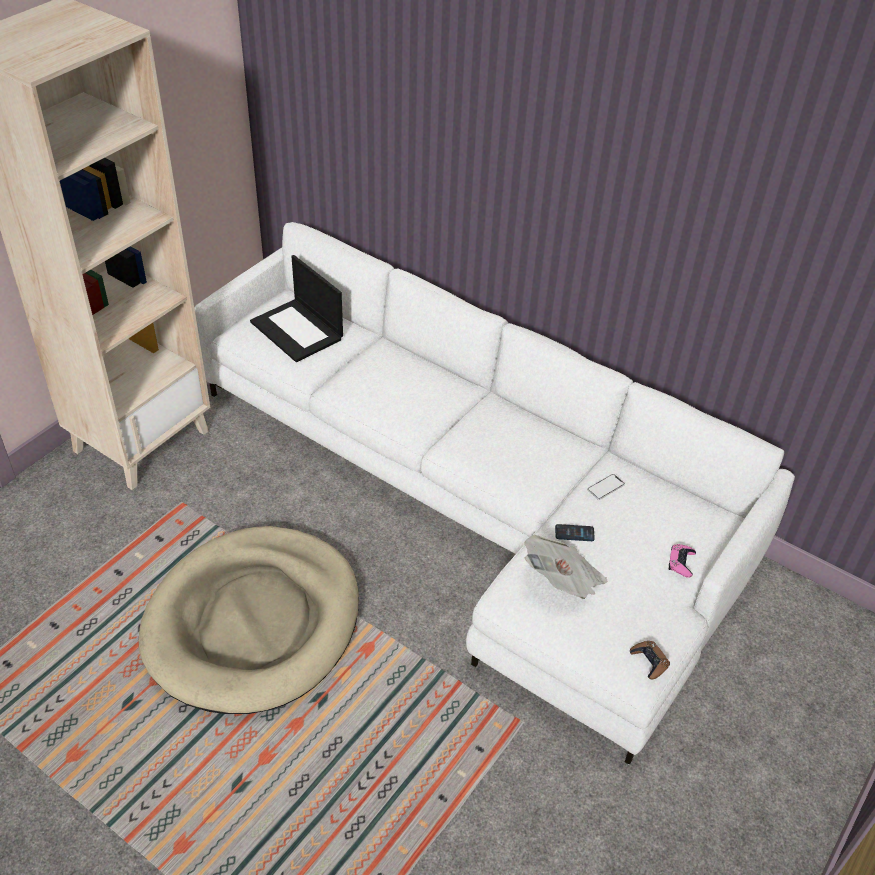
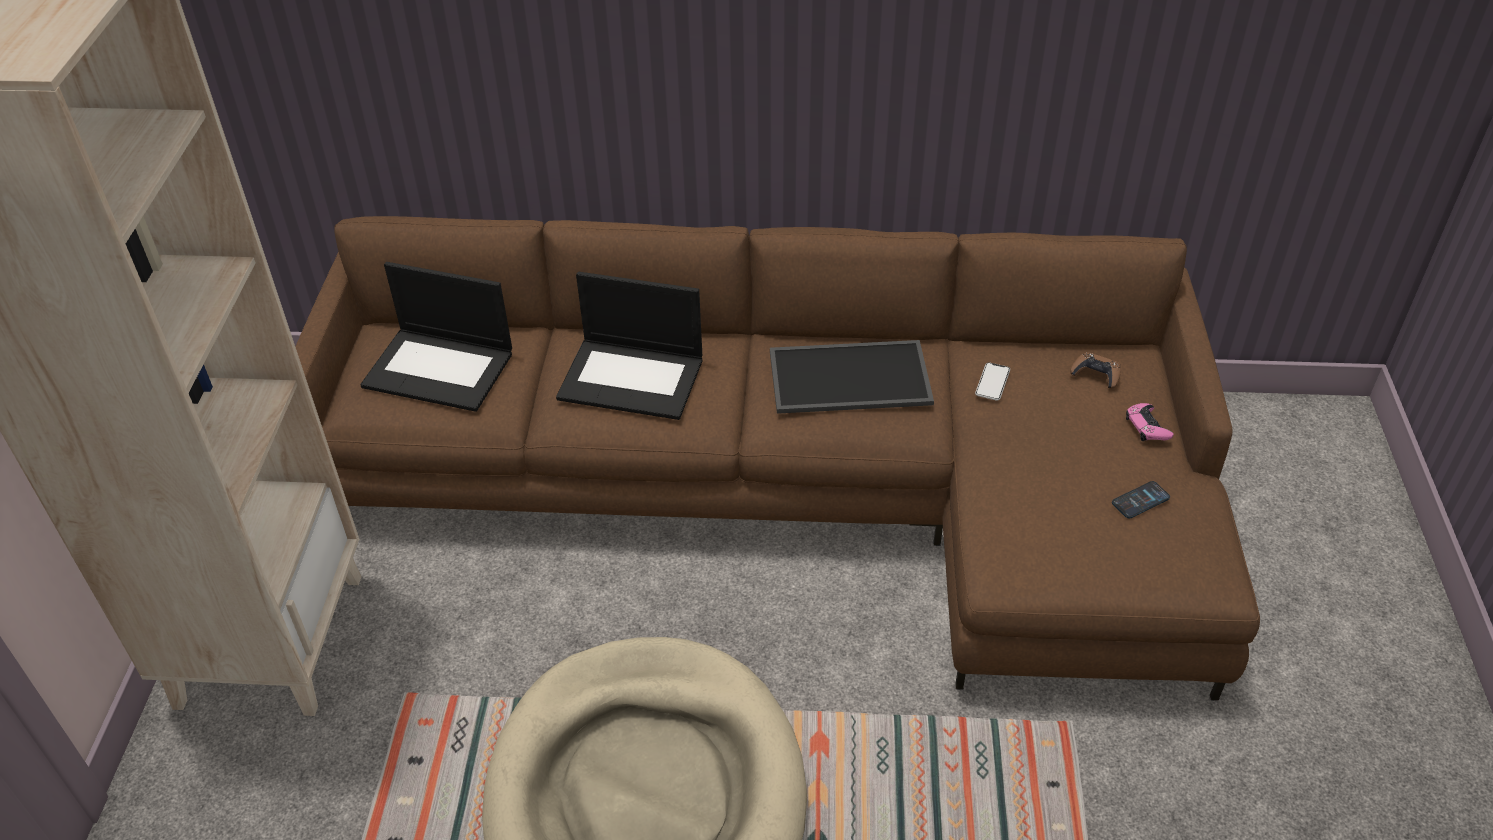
camera: 30 degrees left, 0 degrees up
white sofa [194,222,795,765] -> brown sofa [295,216,1260,701]
newspaper [524,535,608,599] -> none
phone [555,524,595,541] -> phone moved to [1112,481,1170,519]
brown game controller [630,641,670,680] -> brown game controller moved to [1070,352,1121,389]
none -> laptop [556,272,702,420]
none -> tray [770,340,934,414]

